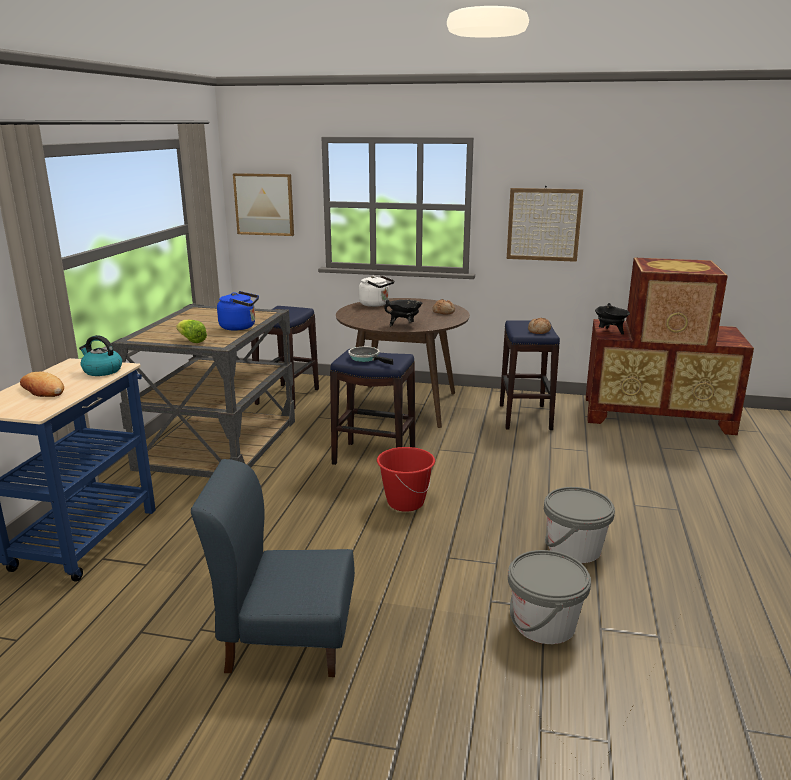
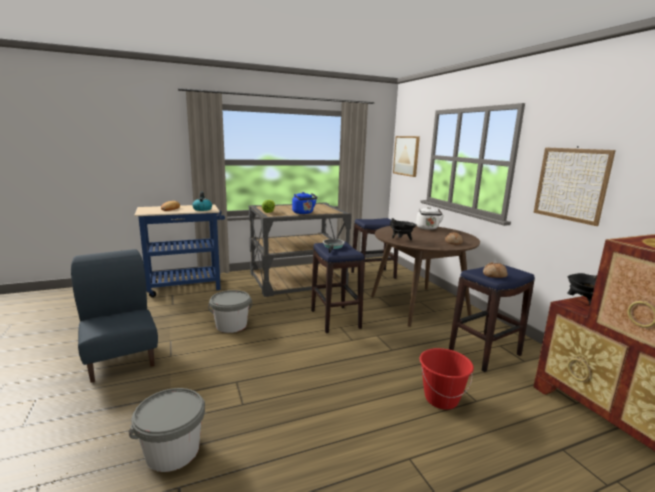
camera: 55 degrees right, 5 degrees down
red bucket [377,447,435,512] -> red bucket moved to [420,348,474,410]
grey bucket [544,487,615,563] -> grey bucket moved to [208,290,252,333]

